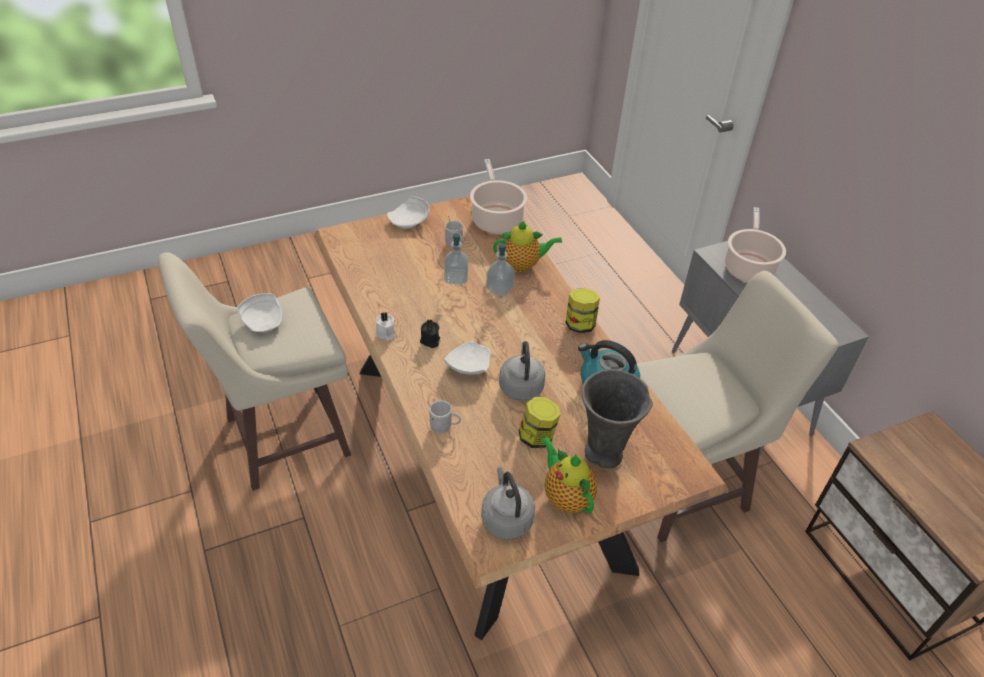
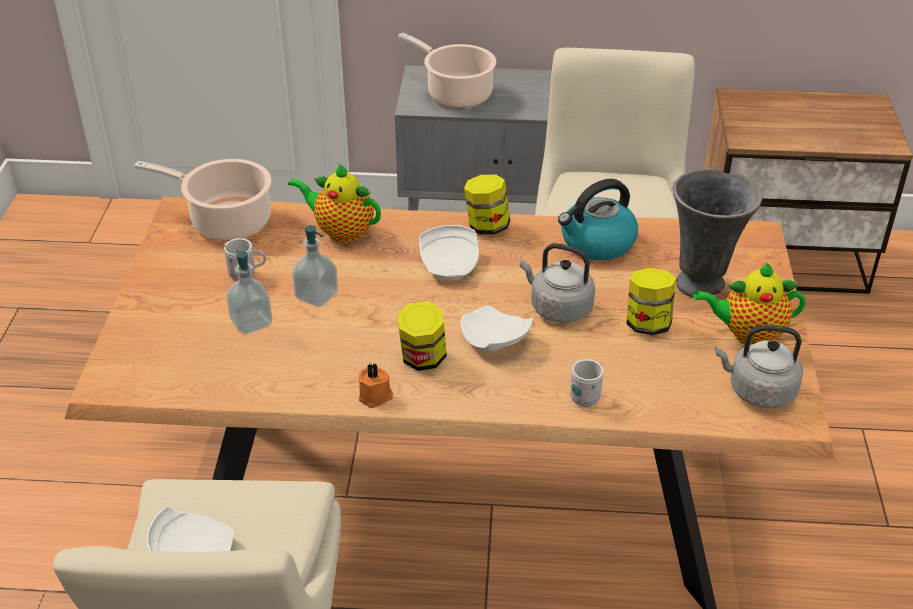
camera: 60 degrees left, 5 degrees down
white candle [375,312,396,341] -> orange candle [358,363,393,408]
white plate [387,196,430,229] -> white plate moved to [419,225,479,280]
black candle [420,320,440,348] -> jar [397,301,447,371]
soap dispenser [486,243,515,296] -> soap dispenser moved to [226,250,272,334]
teapot [493,221,562,273] -> teapot turned 90 degrees counterclockwise [288,163,381,243]

